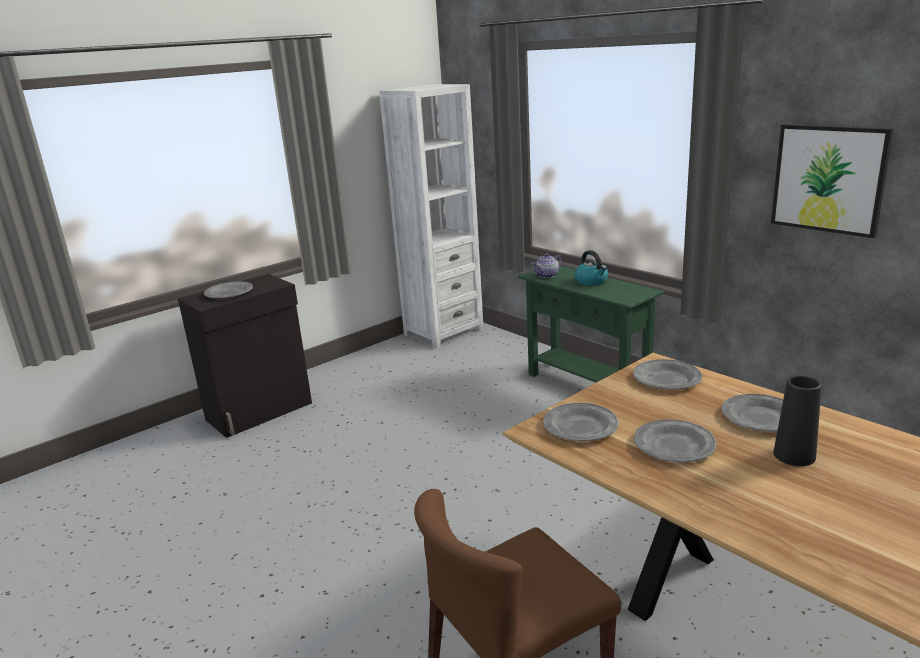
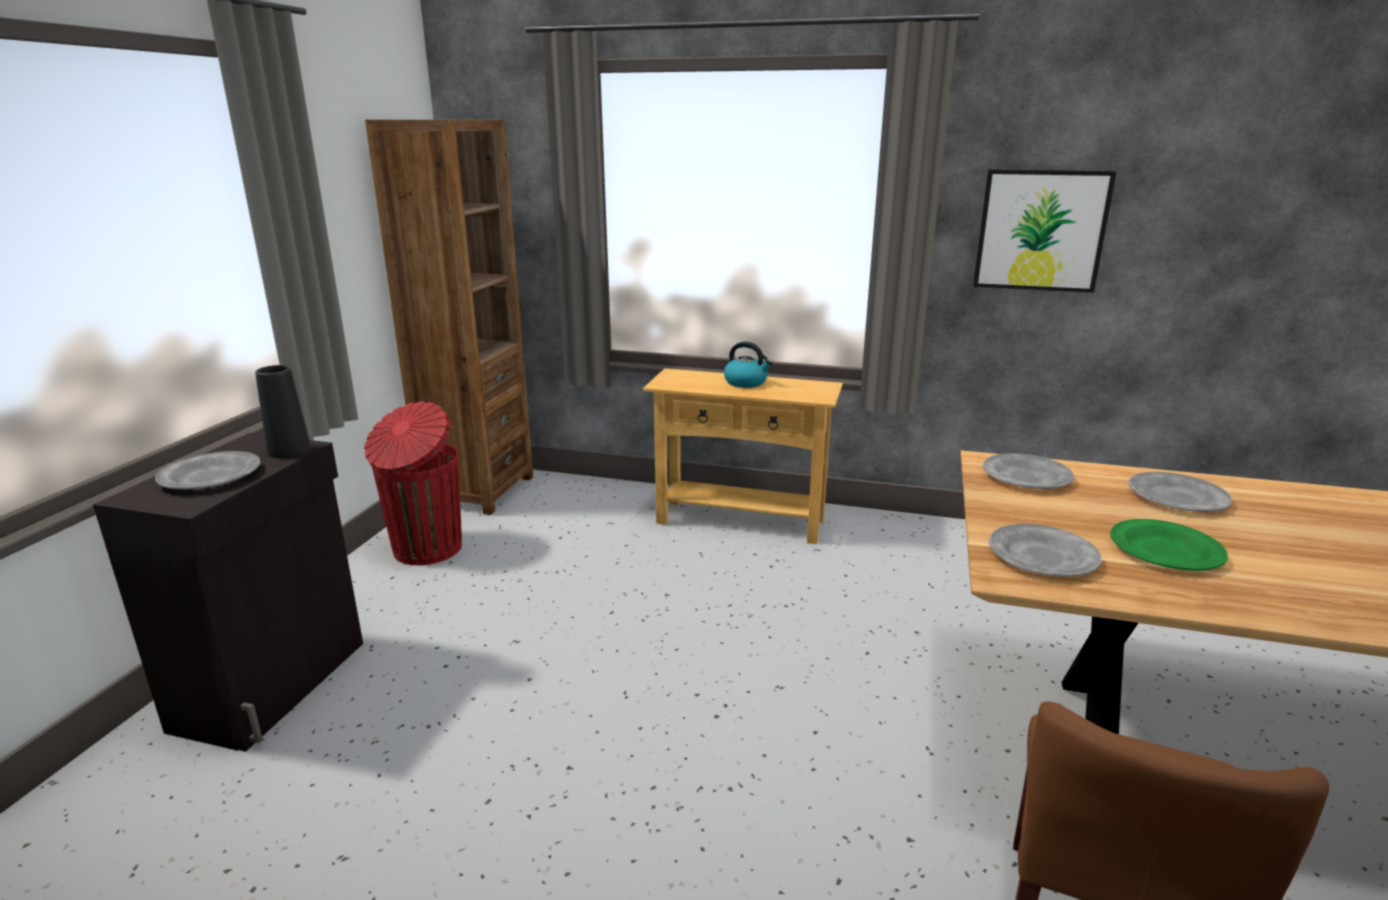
camera: 35 degrees left, 0 degrees up
white bookcase [379,84,484,348] -> brown bookcase [365,120,533,515]
green console table [518,266,665,383] -> beige console table [643,368,843,544]
teapot [532,254,562,278] -> none
grey plate [634,419,717,462] -> green plate [1110,519,1228,571]
black vase [773,376,822,466] -> black vase moved to [255,365,311,458]
none -> red trash can [364,401,462,565]

